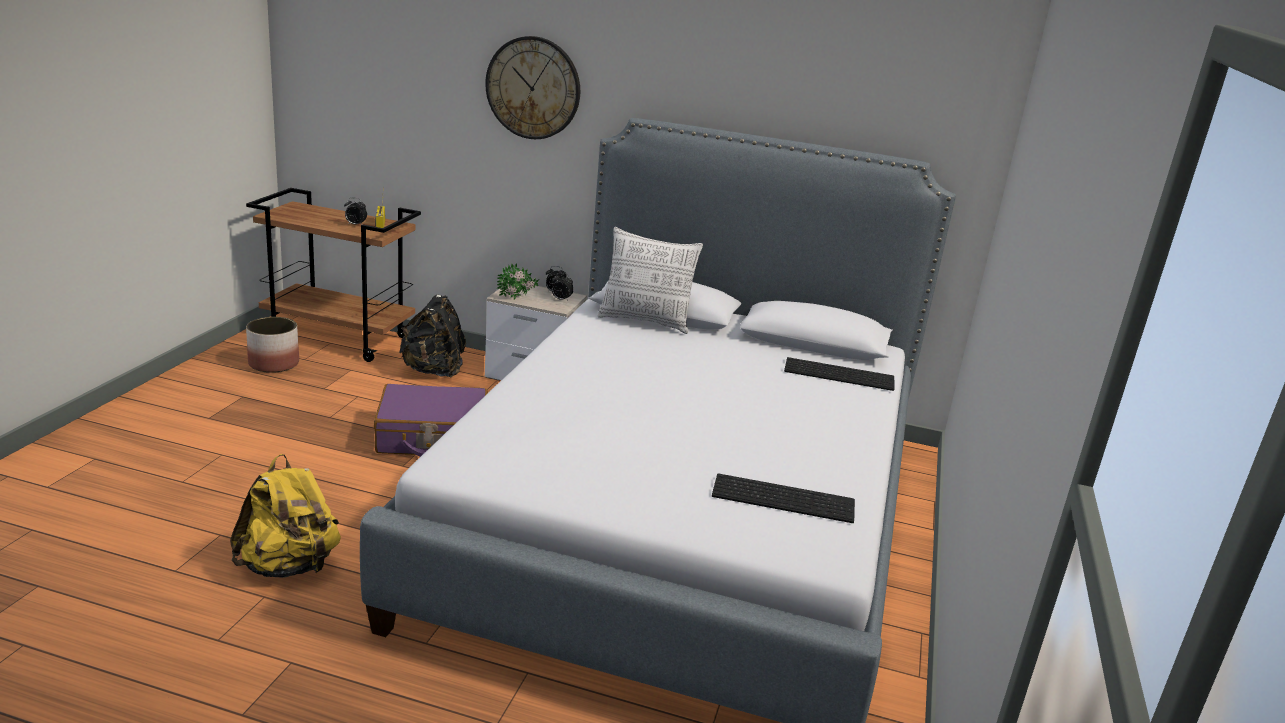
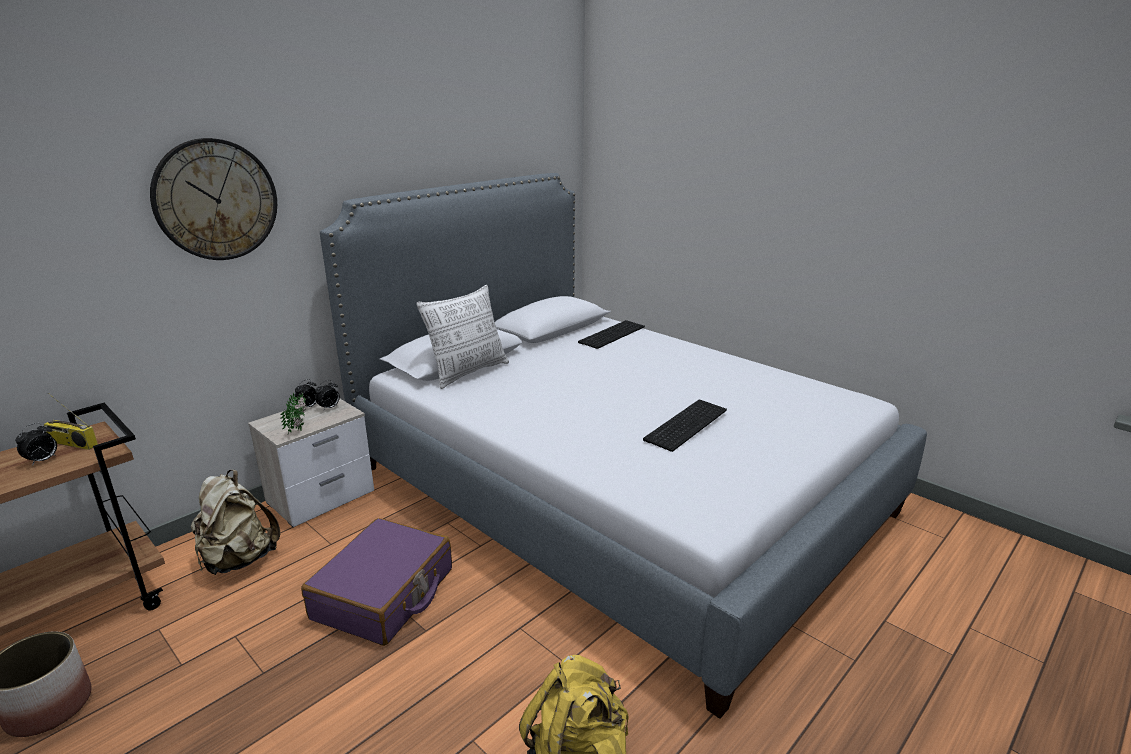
camera: 60 degrees left, 0 degrees up
black backpack [399,295,466,378] -> beige backpack [191,470,280,575]
keyboard [712,474,855,523] -> keyboard moved to [643,400,727,452]

